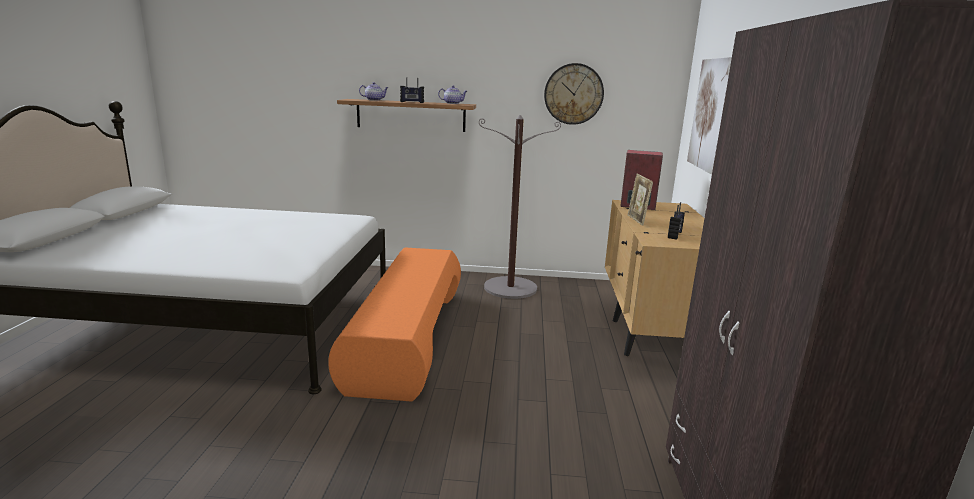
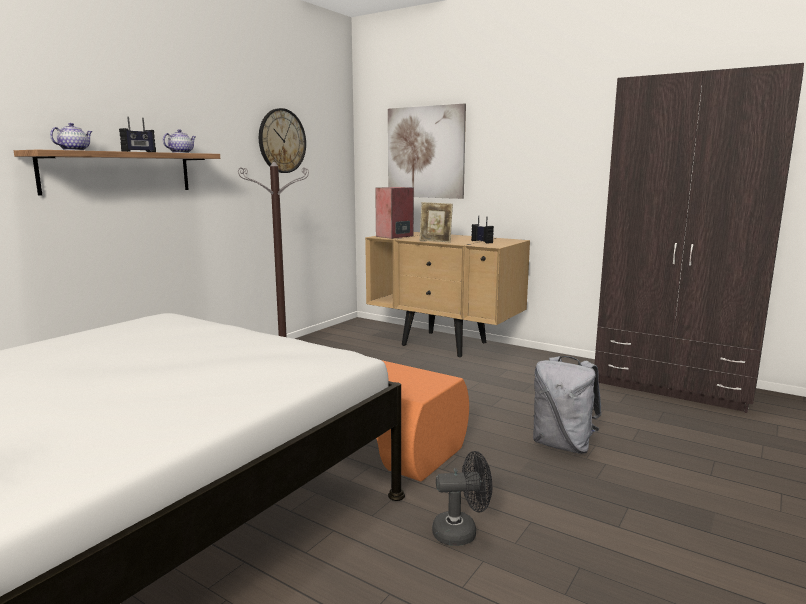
camera: 60 degrees left, 5 degrees down
none -> black fan [432,451,492,546]
none -> grey backpack [533,356,602,454]

